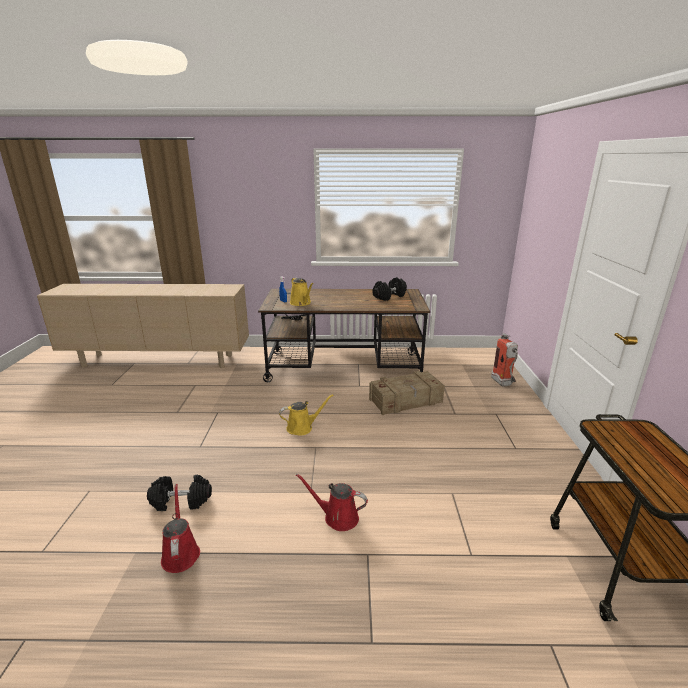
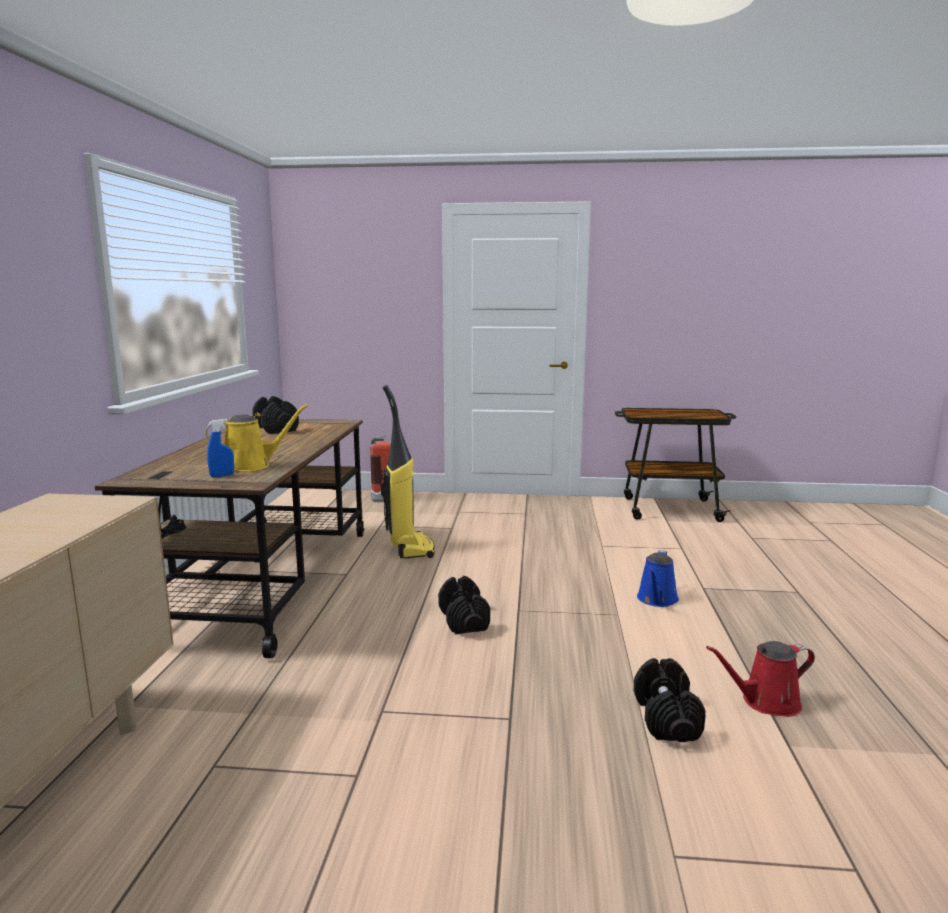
camera: 85 degrees left, 10 degrees down
yellow watering can [279,394,333,436] -> black dumbbell [438,576,490,634]
red watering can [296,473,368,531] -> blue watering can [637,550,679,607]
crate [369,371,445,415] -> vacuum cleaner [380,385,435,559]

